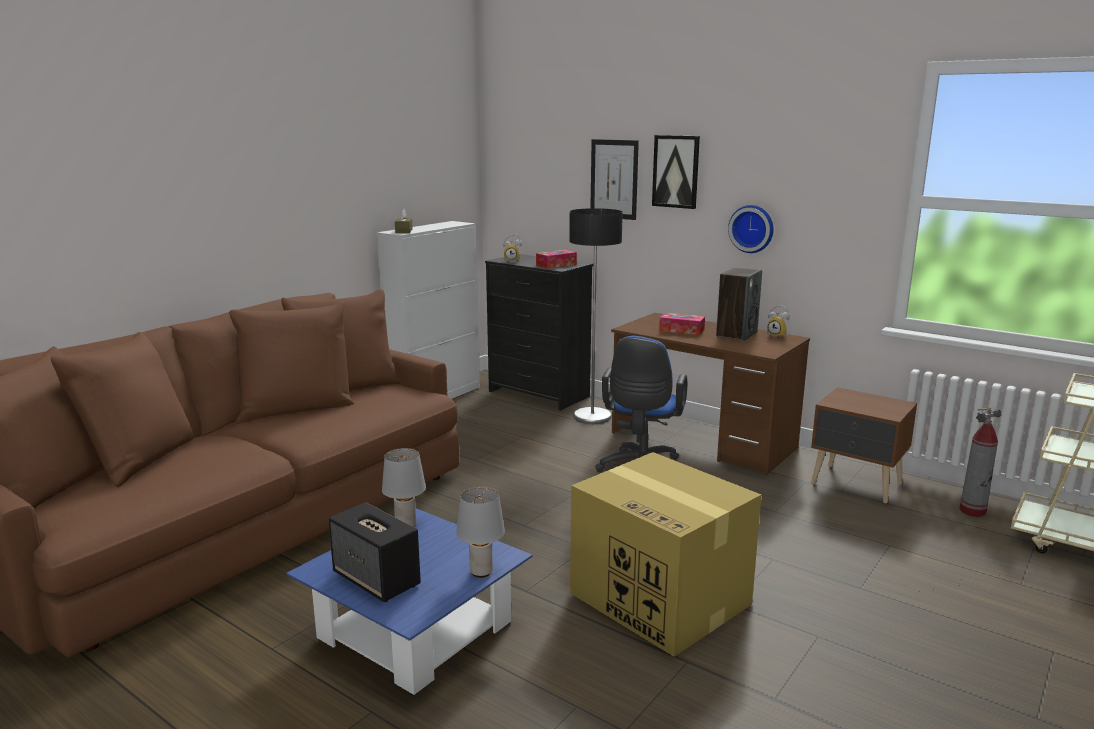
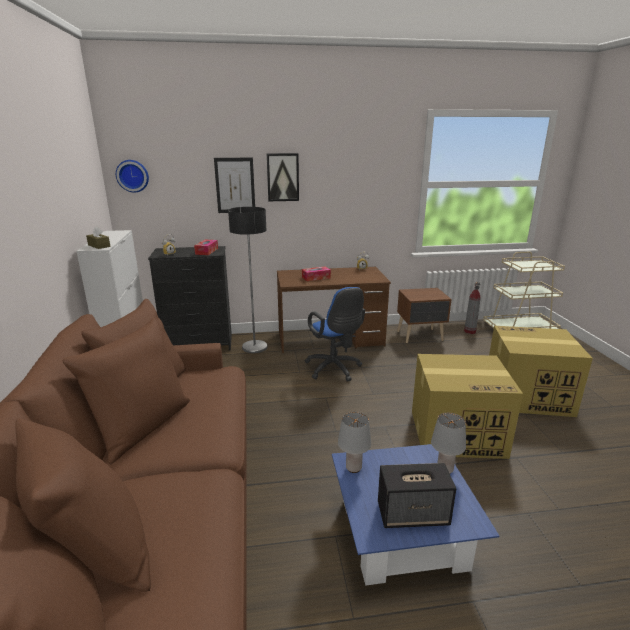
camera: 45 degrees left, 5 degrees up
speaker [716,268,762,341] -> none
wall clock [728,205,774,253] -> wall clock moved to [116,160,149,193]
none -> cardboard box [489,326,593,417]

